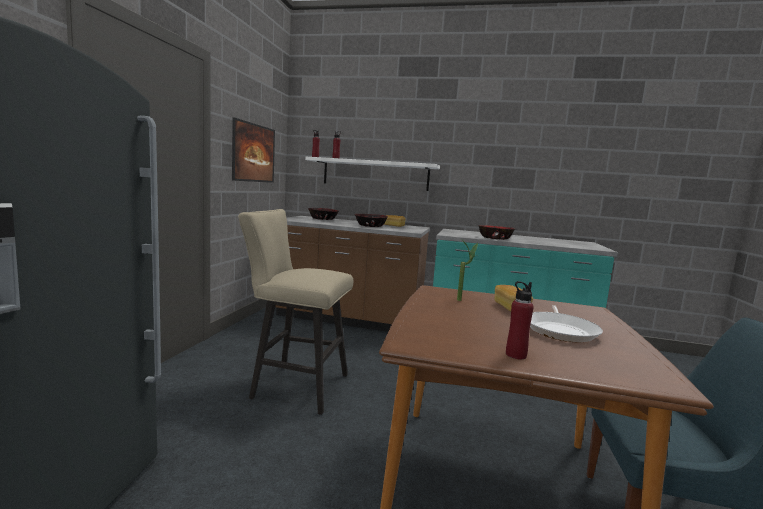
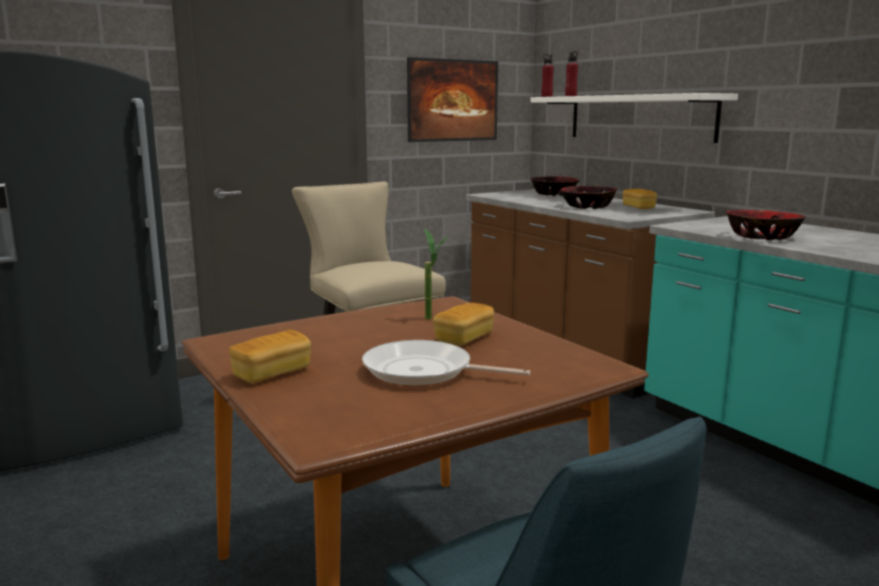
camera: 45 degrees right, 5 degrees up
red bottle [506,281,534,359] -> bread [229,330,311,383]
frying pan [530,305,603,342] -> frying pan turned 45 degrees clockwise [362,340,530,386]

